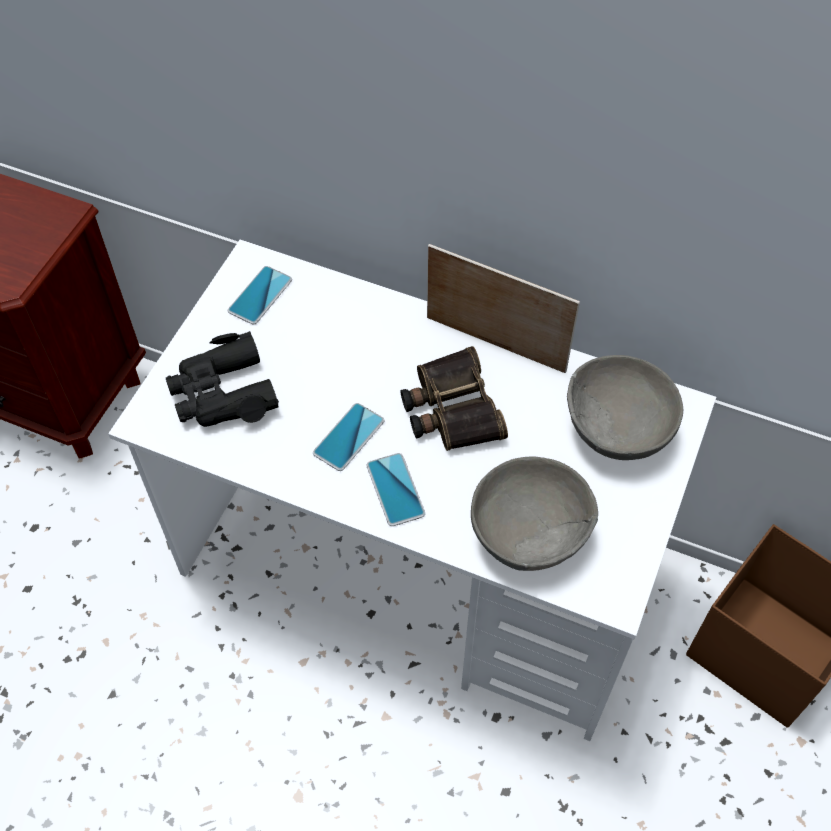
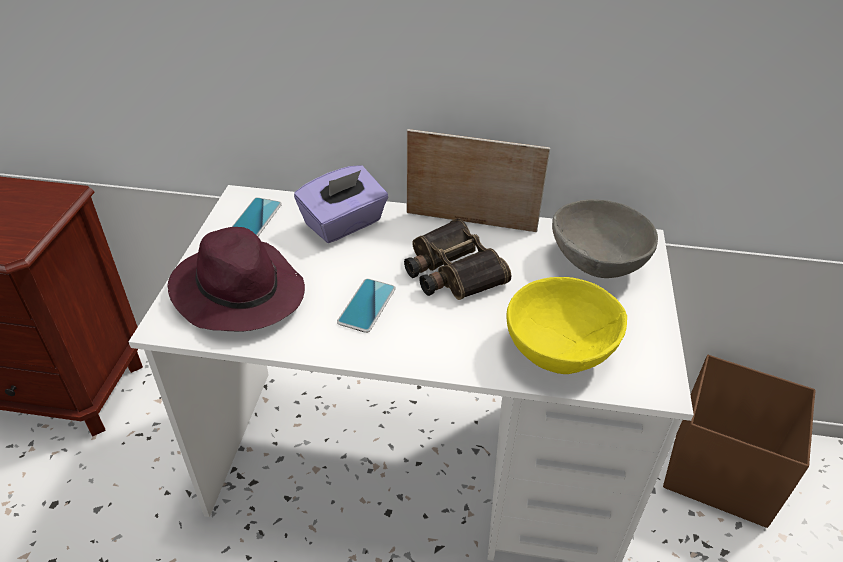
camera: 15 degrees left, 15 degrees down
black binoculars [166,331,279,427] -> purple hat [167,227,305,331]
phone [366,453,425,526] -> none
grey bowl [471,457,598,571] -> yellow bowl [507,277,627,374]
none -> purple tissue box [294,165,388,243]

